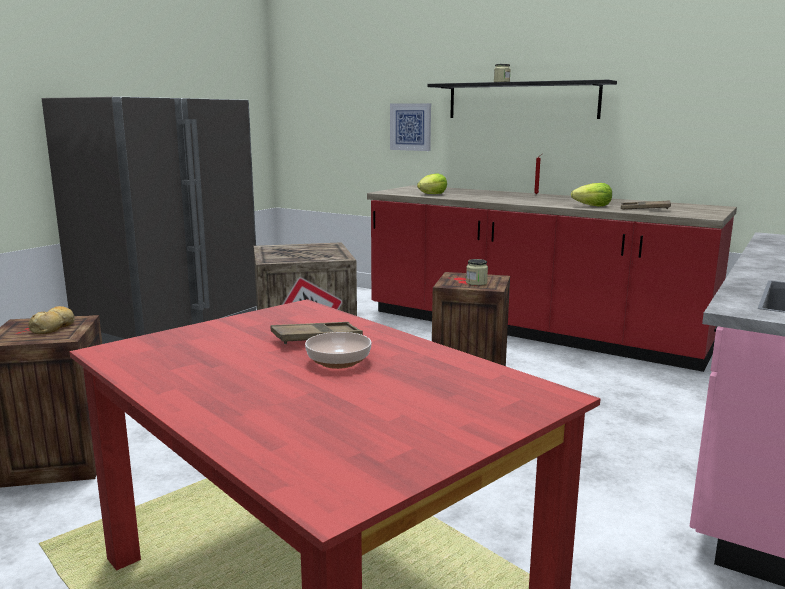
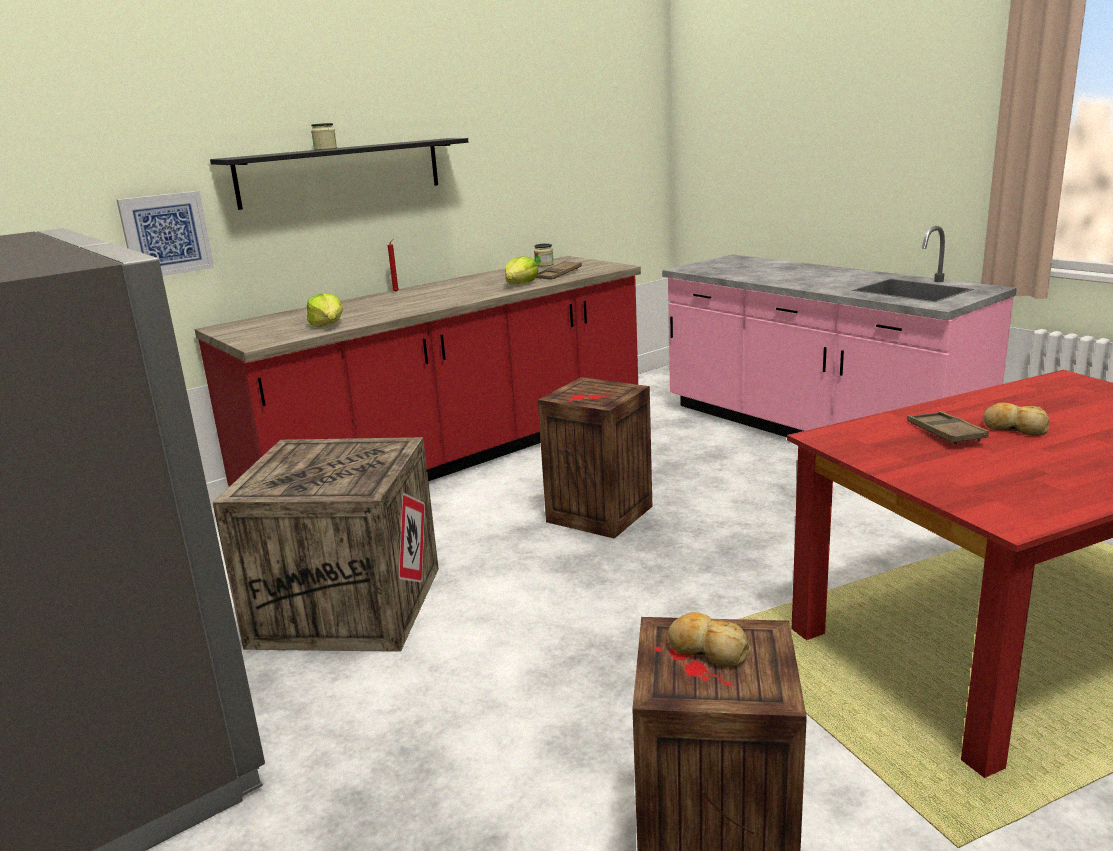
camera: 70 degrees left, 5 degrees up
bowl [305,332,372,369] -> bread [983,403,1049,436]
jar [466,259,488,285] -> jar moved to [534,243,554,267]

